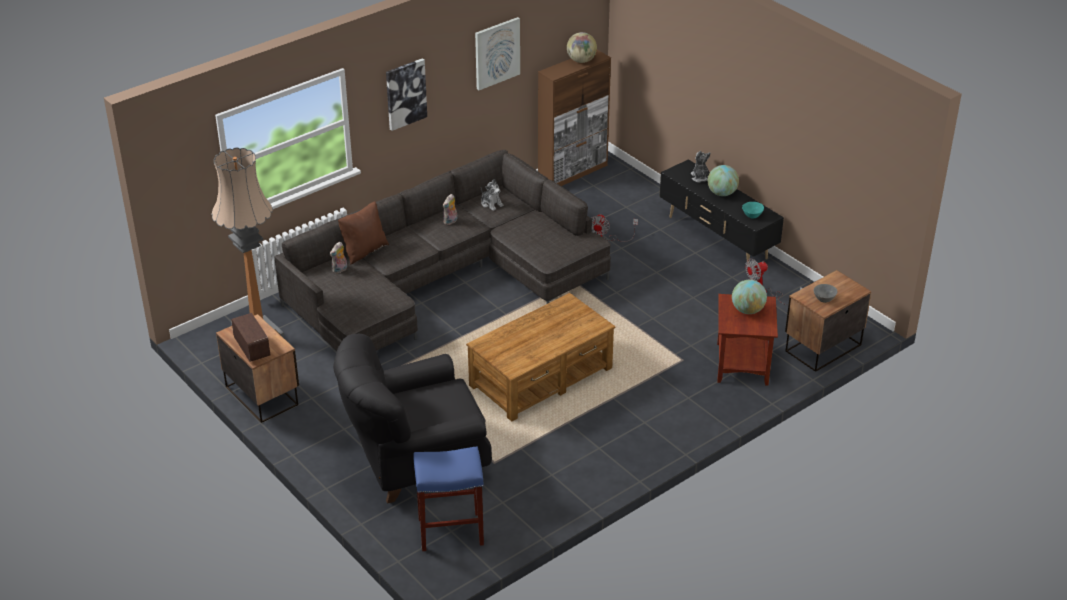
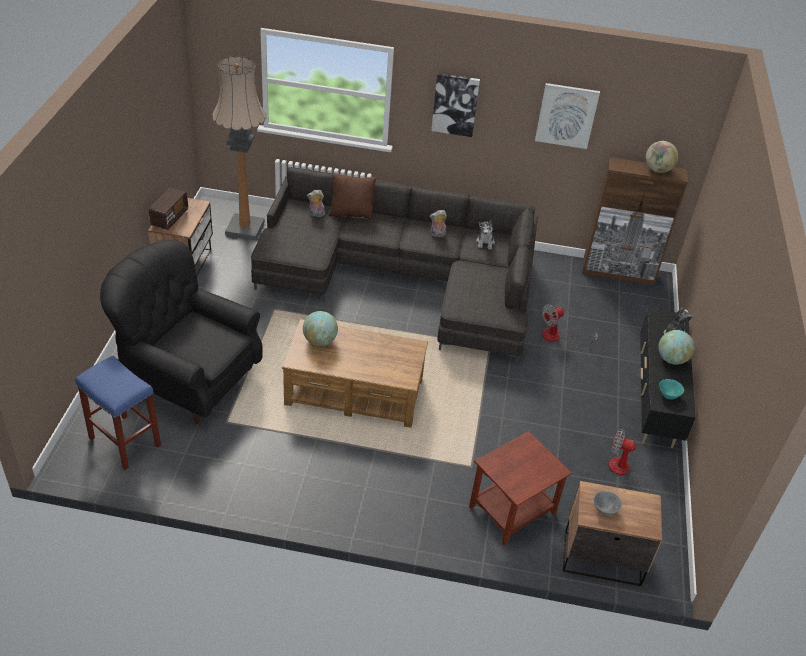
camera: 45 degrees right, 5 degrees up
globe [732,279,767,314] -> globe moved to [303,311,338,346]

